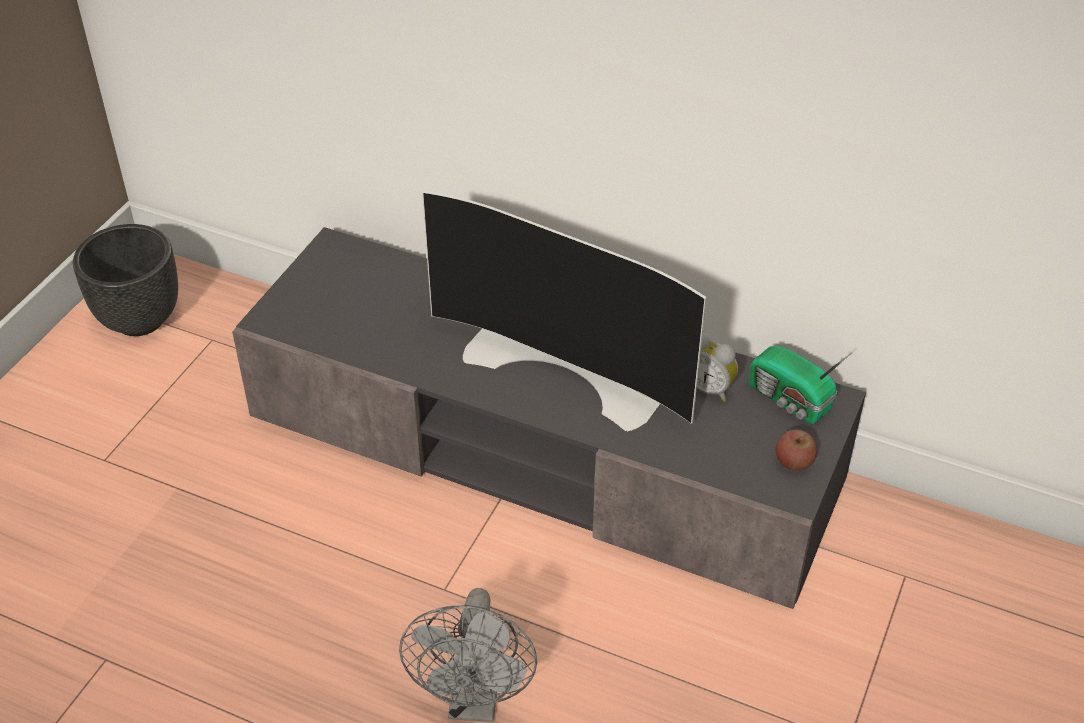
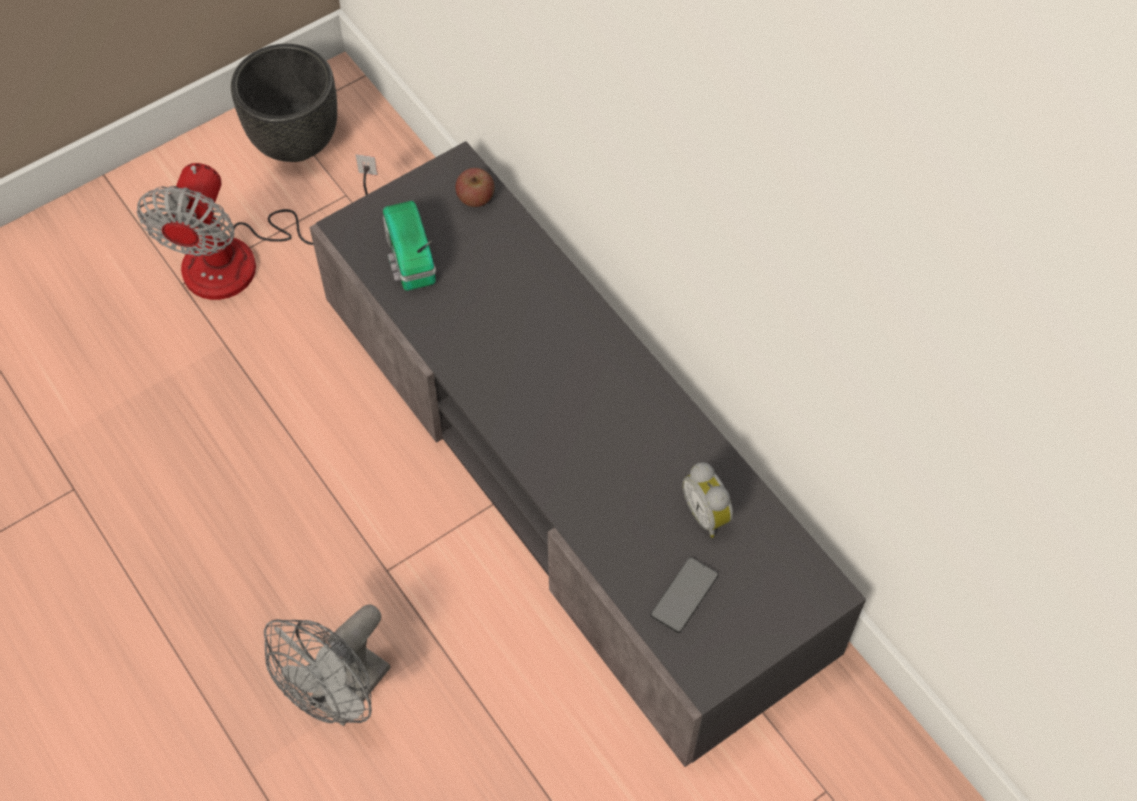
camera: 30 degrees right, 15 degrees up
television [422,191,707,431] -> none
radio [749,346,851,424] -> radio moved to [383,201,436,291]
apple [776,430,817,471] -> apple moved to [455,168,495,207]
none -> fan [137,154,378,300]
none -> phone [650,557,718,633]

